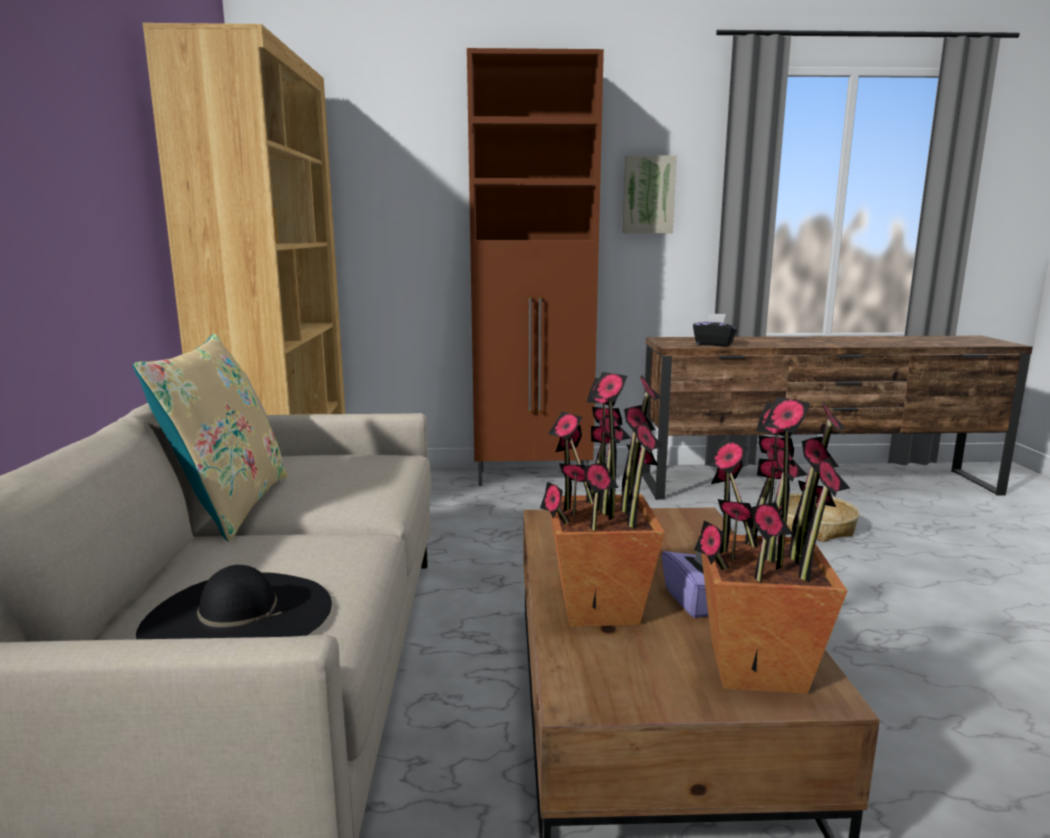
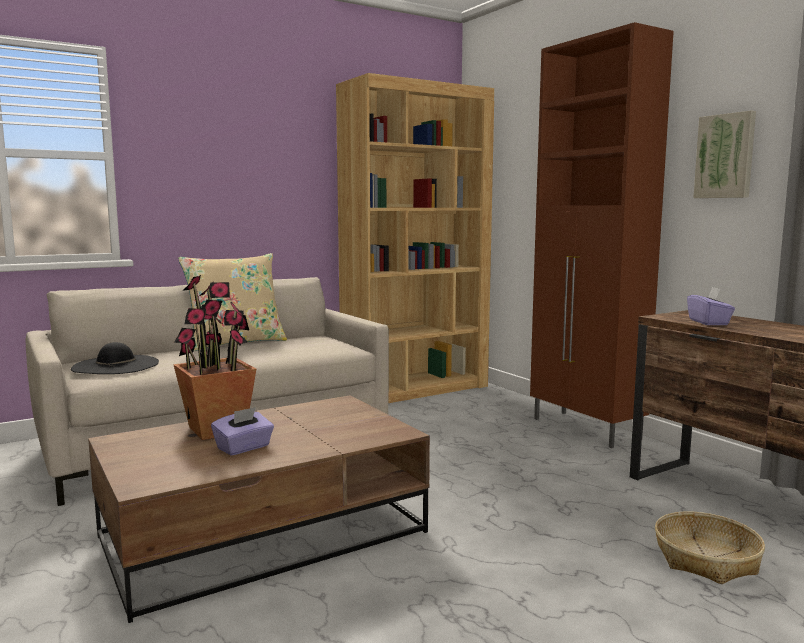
camera: 60 degrees right, 5 degrees down
black tissue box [693,313,737,346] -> purple tissue box [687,287,735,325]
potted plant [694,397,850,694] -> none

